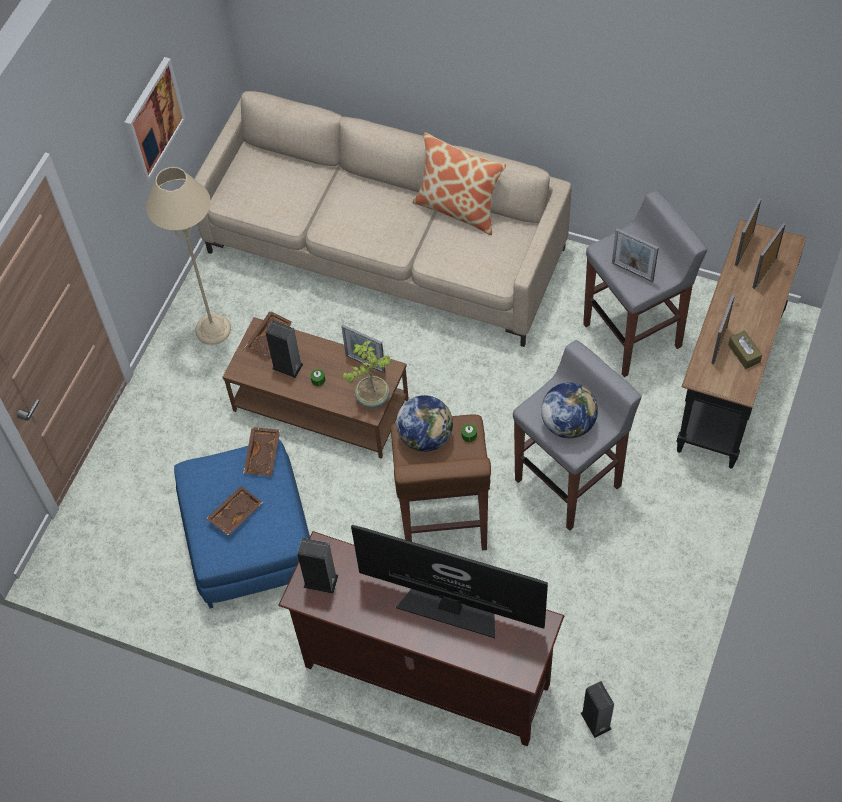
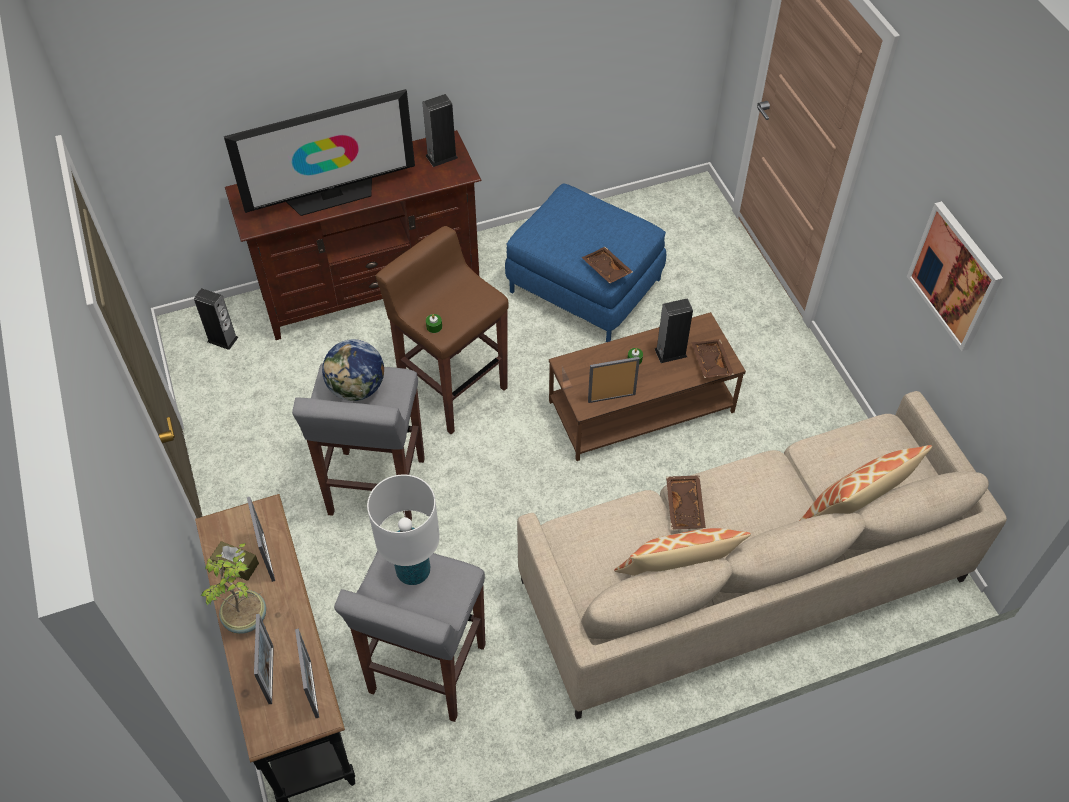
camera: 135 degrees right, 5 degrees down
beige floor lamp [146,167,231,345] -> none
brown tray [206,486,263,535] -> brown tray moved to [666,475,706,530]
potted plant [342,340,391,408] -> potted plant moved to [201,543,266,634]
globe [396,395,453,452] -> none
picture frame [612,228,659,282] -> white table lamp [367,474,440,585]
none -> pillow [799,445,932,521]

